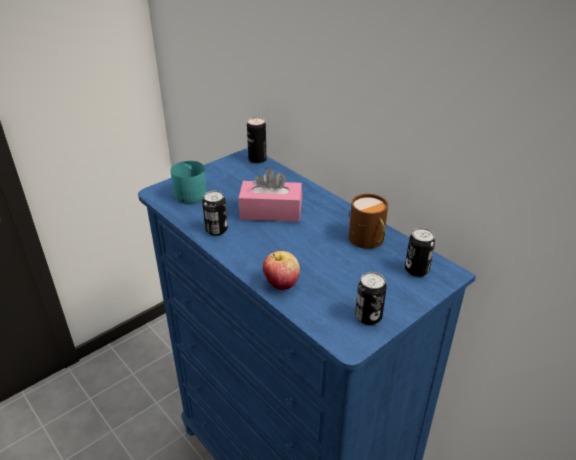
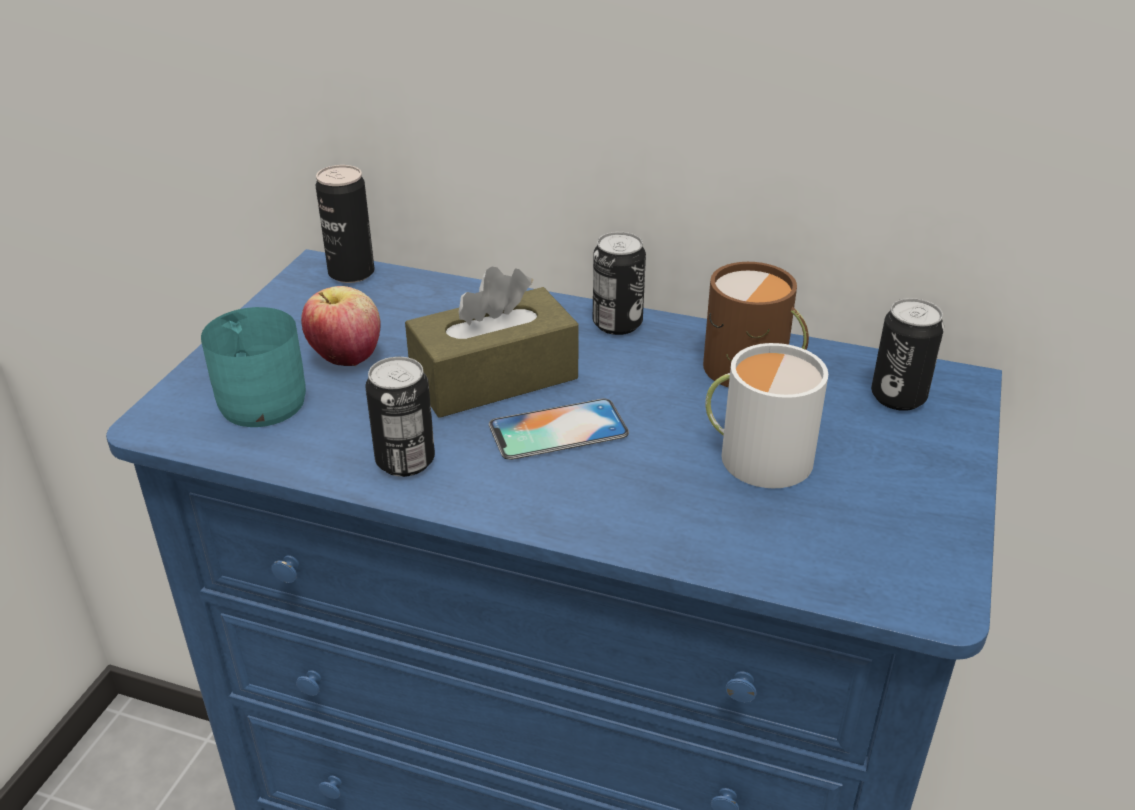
camera: 30 degrees left, 0 degrees up
pink tissue box [238,169,302,222] -> brown tissue box [405,266,579,418]
apple [263,251,300,290] -> apple moved to [301,286,381,366]
can [355,272,387,325] -> can moved to [593,232,646,335]
none -> phone [489,398,629,460]
none -> white mug [705,343,828,488]

